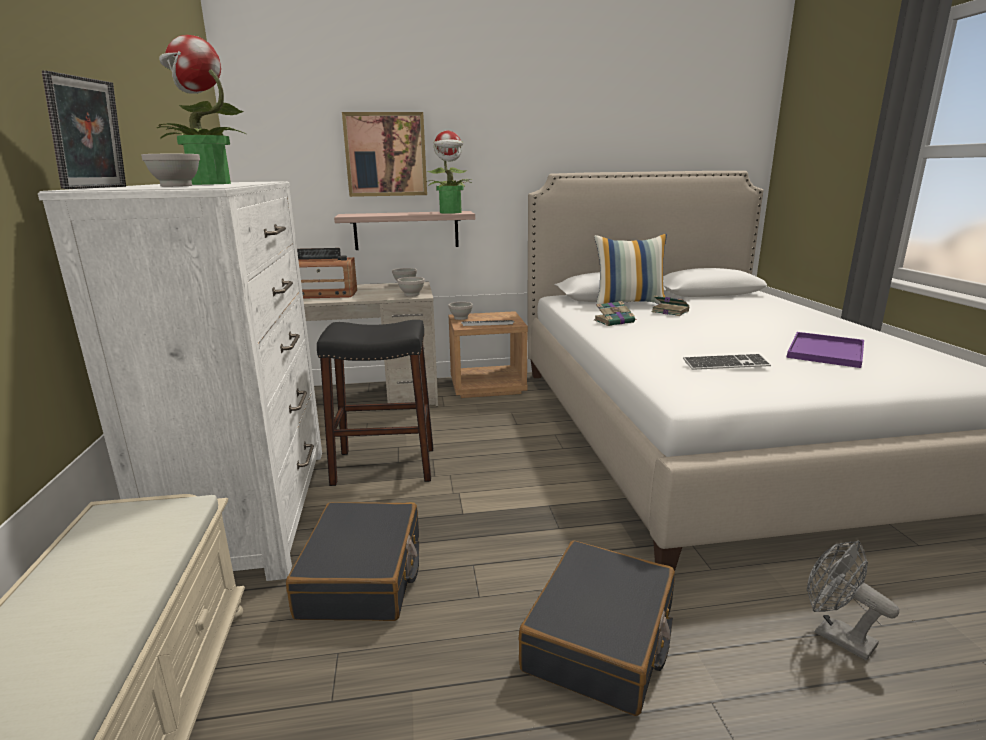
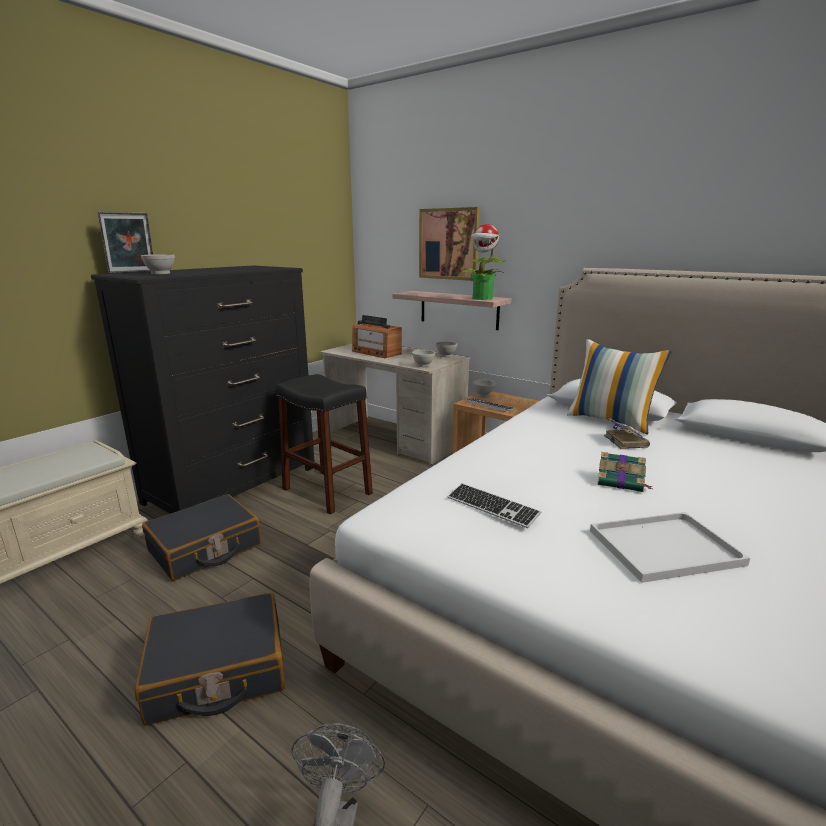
camera: 45 degrees right, 0 degrees up
white dresser [38,181,322,581] -> black dresser [91,266,315,514]
potted plant [157,35,247,185] -> none
book [594,301,636,326] -> book moved to [597,452,653,492]
purple tray [787,332,864,368] -> white tray [590,512,750,583]

